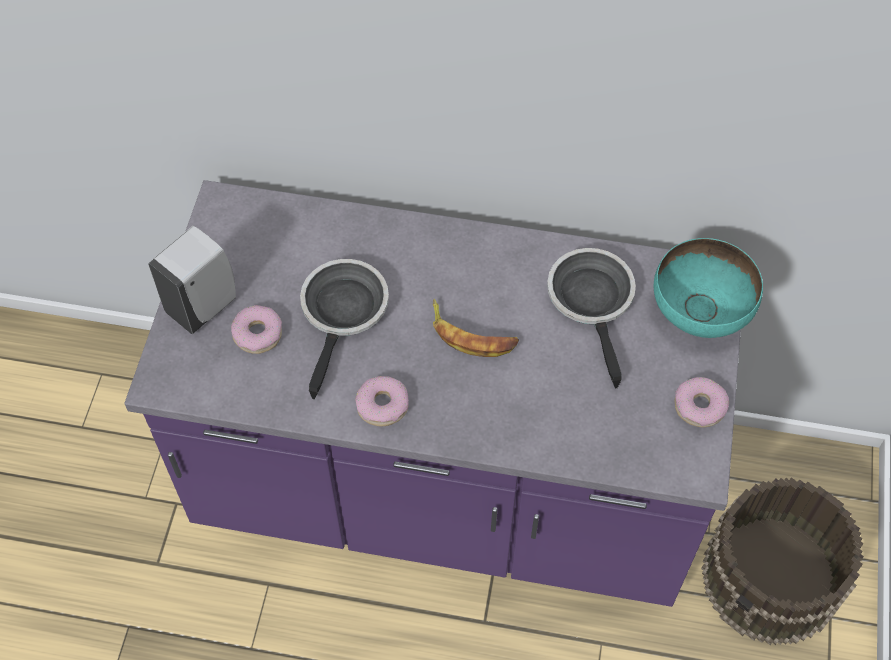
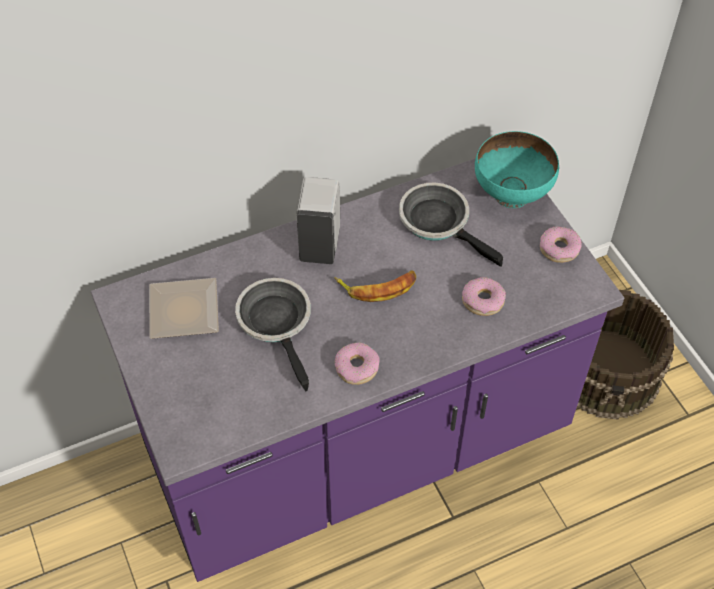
camera: 35 degrees left, 5 degrees down
white soap dispenser [148,226,236,334] -> white soap dispenser moved to [297,177,340,264]
donut [231,305,282,354] -> donut moved to [462,277,506,316]
none -> plate [149,278,219,339]

